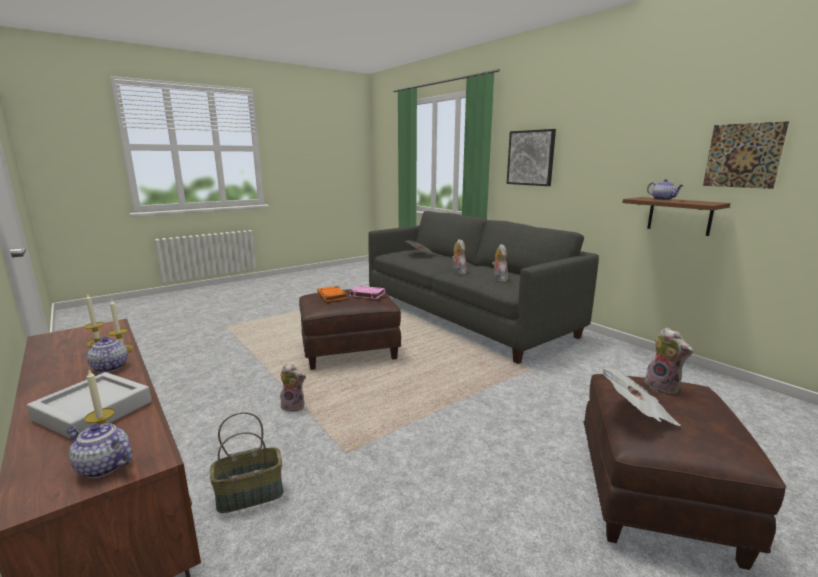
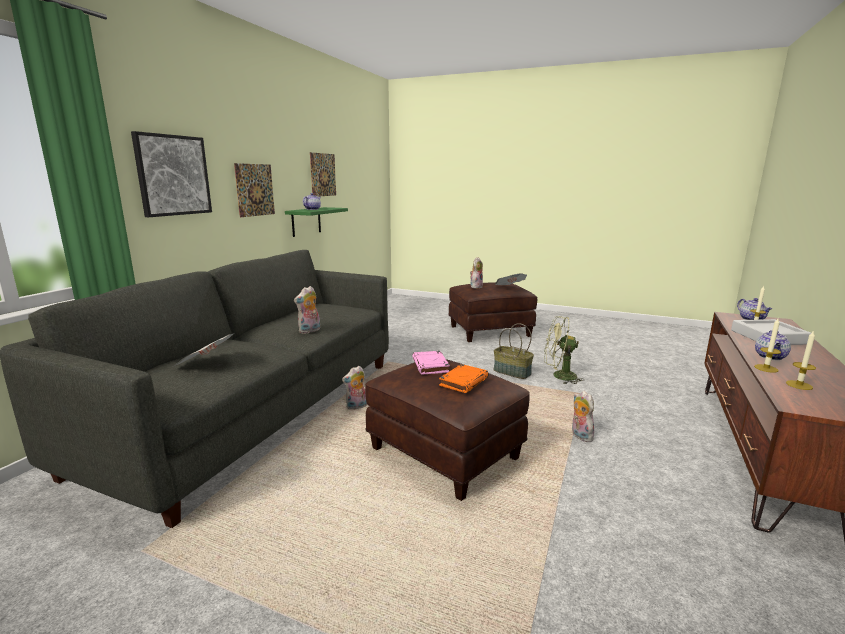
camera: 120 degrees left, 0 degrees up
basket [210,412,284,513] -> basket moved to [494,323,534,379]
plush toy [492,244,508,282] -> plush toy moved to [342,366,367,409]
brown shelf [623,197,730,236] -> green shelf [285,207,348,237]
none -> picture [234,163,275,217]
none -> green fan [544,316,585,384]

